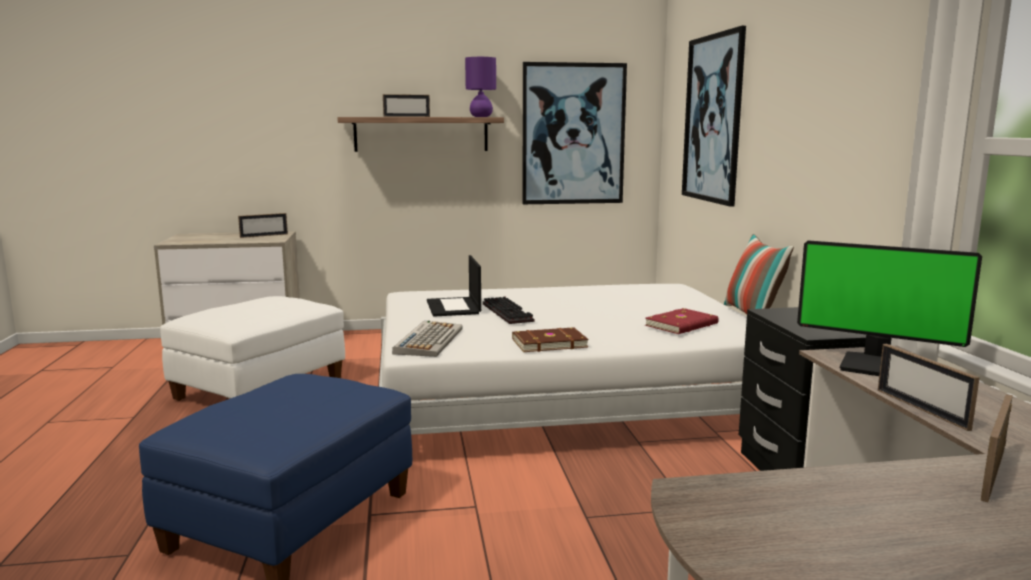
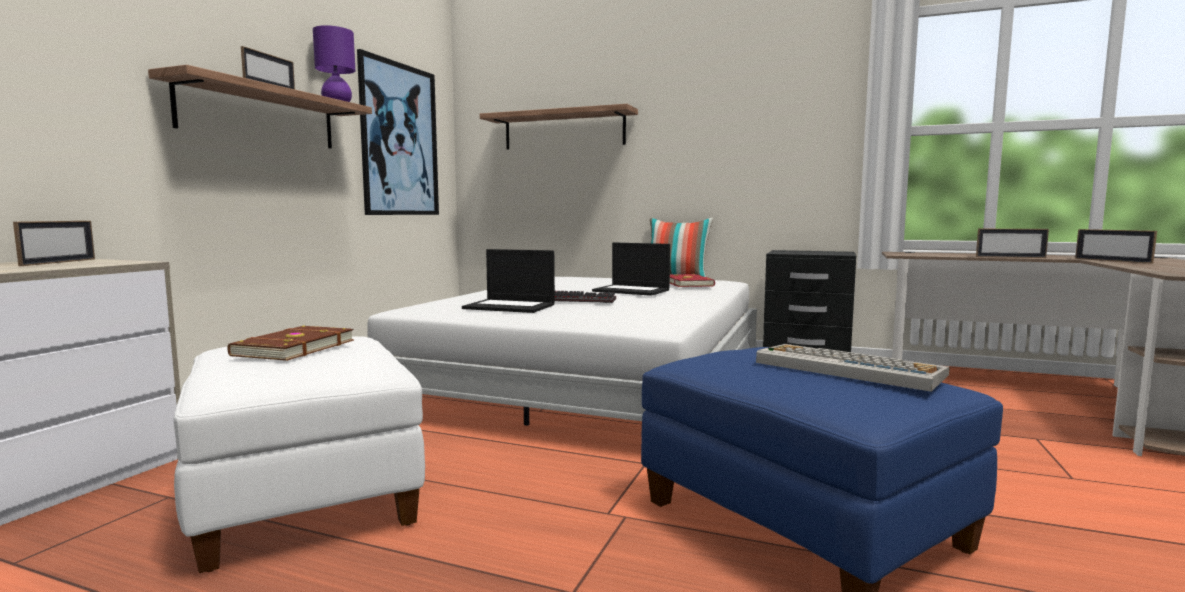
camera: 60 degrees left, 5 degrees down
keyboard [392,320,463,357] -> keyboard moved to [756,344,950,392]
brown book [512,328,589,352] -> brown book moved to [227,325,354,361]
picture [682,26,746,207] -> shelf [480,104,638,150]
monitor [797,240,982,376] -> none
none -> laptop [592,243,670,296]

